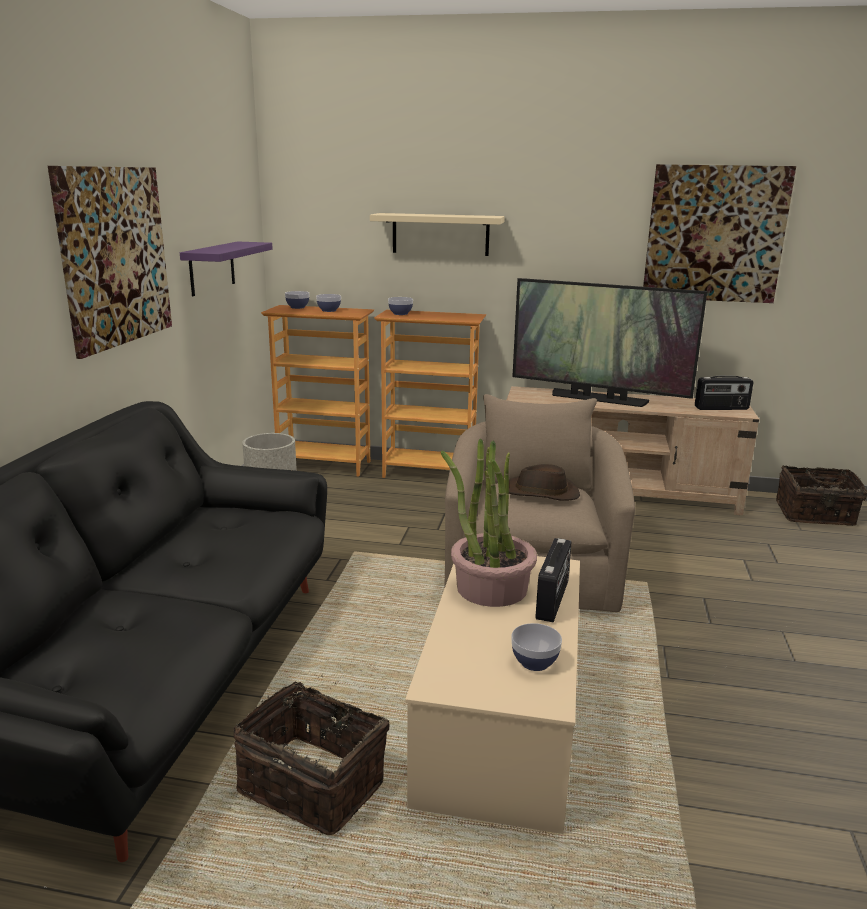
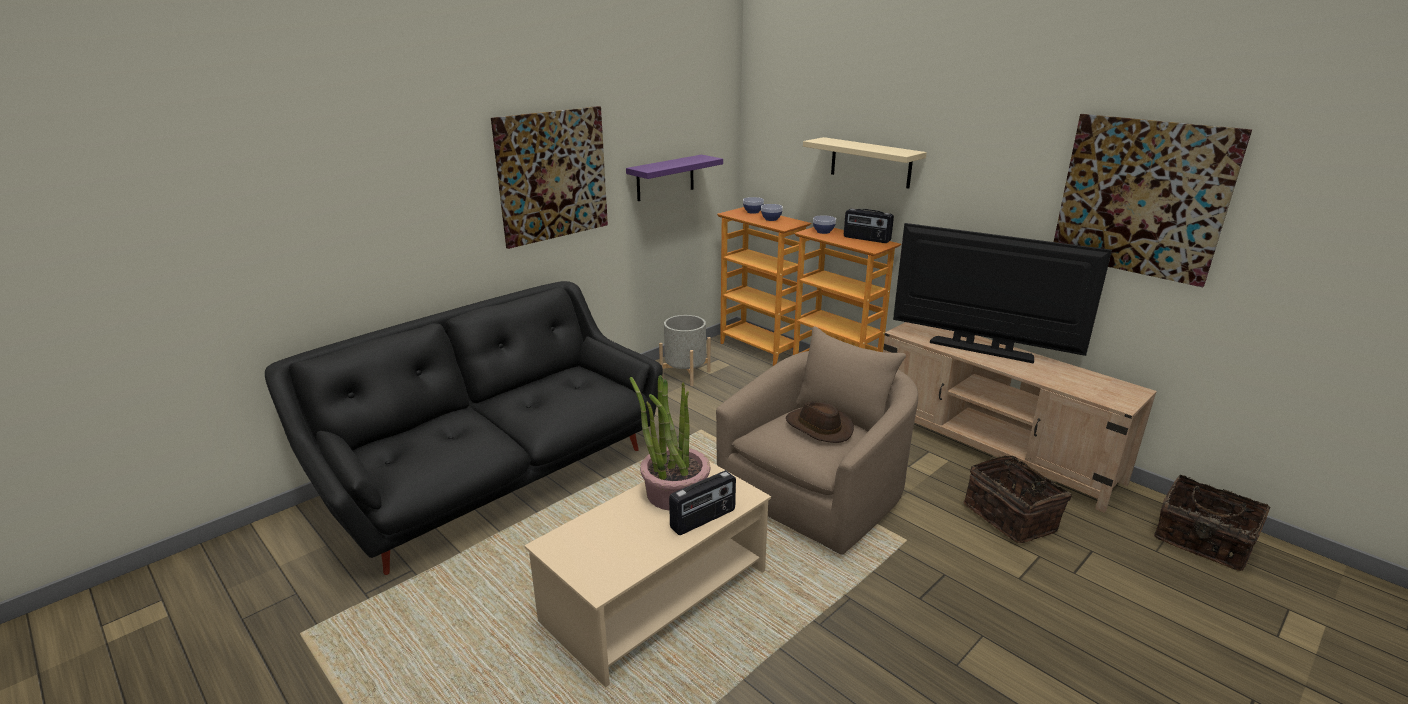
camera: 35 degrees right, 5 degrees up
basket [234,675,390,835] -> basket moved to [963,456,1071,543]
bowl [511,623,562,671] -> none
television [512,278,707,407] -> television turned 150 degrees clockwise [893,223,1112,364]
radio [695,376,753,410] -> radio moved to [844,208,894,243]

